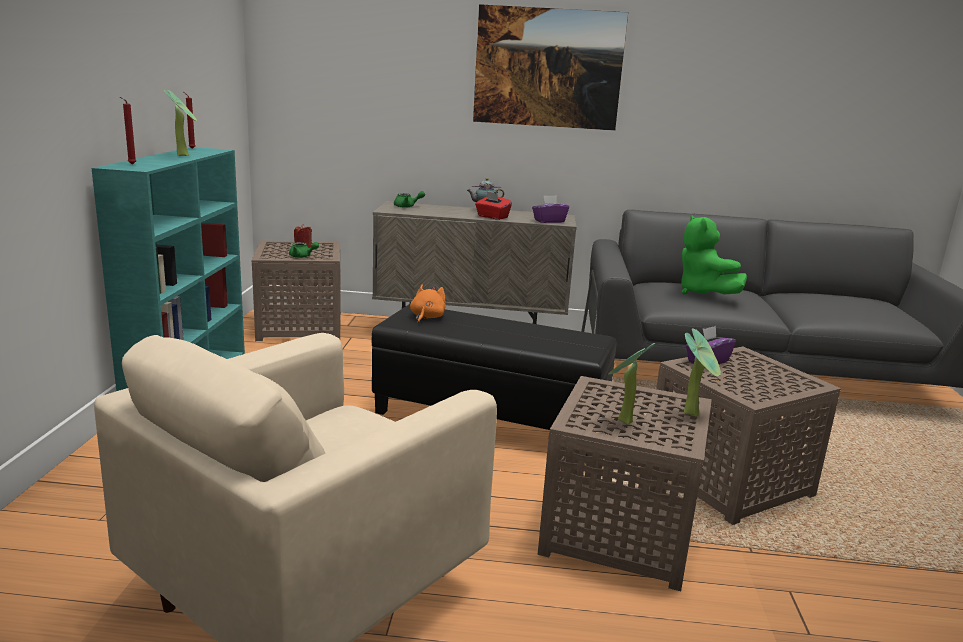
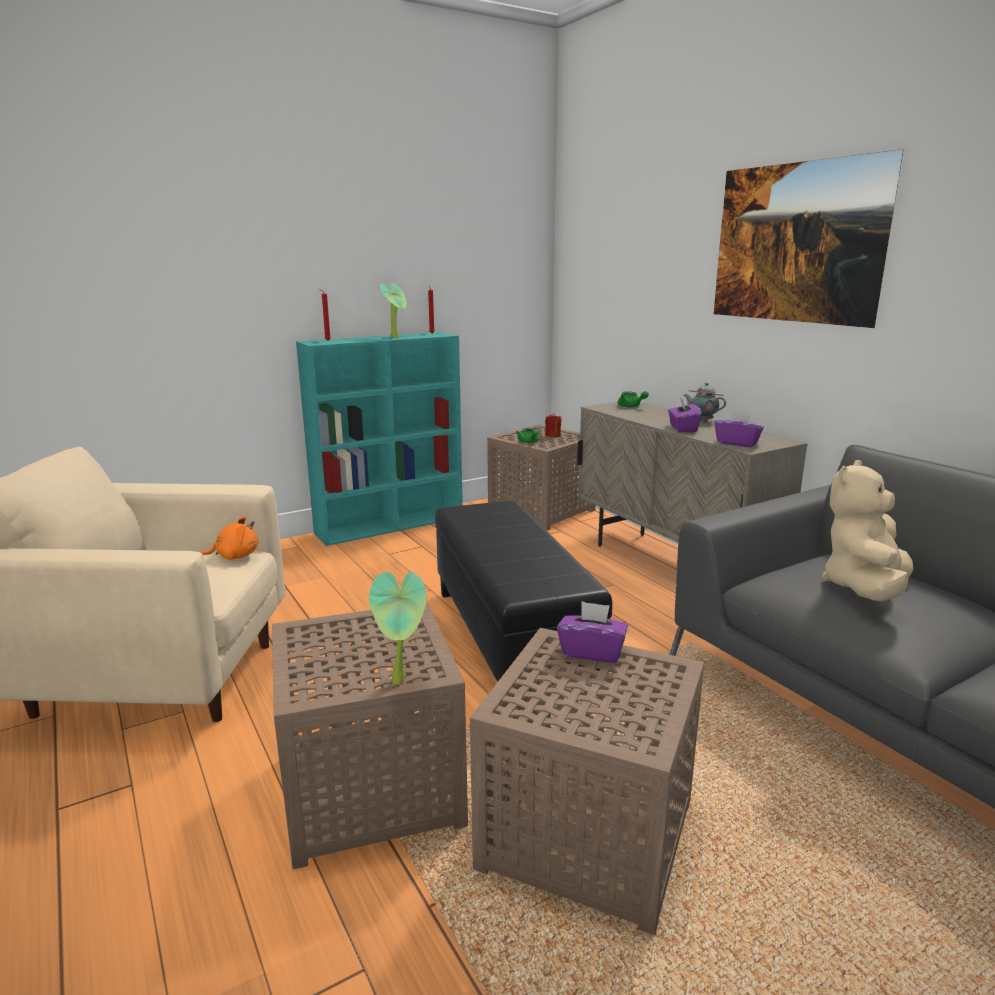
camera: 55 degrees right, 0 degrees up
orange plush toy [410,284,446,323] -> orange plush toy moved to [200,516,258,560]
red tissue box [475,192,512,220] -> purple tissue box [668,398,702,432]
potted plant [608,343,655,425] -> none
green plush toy [681,215,747,295] -> beige plush toy [822,460,913,602]

